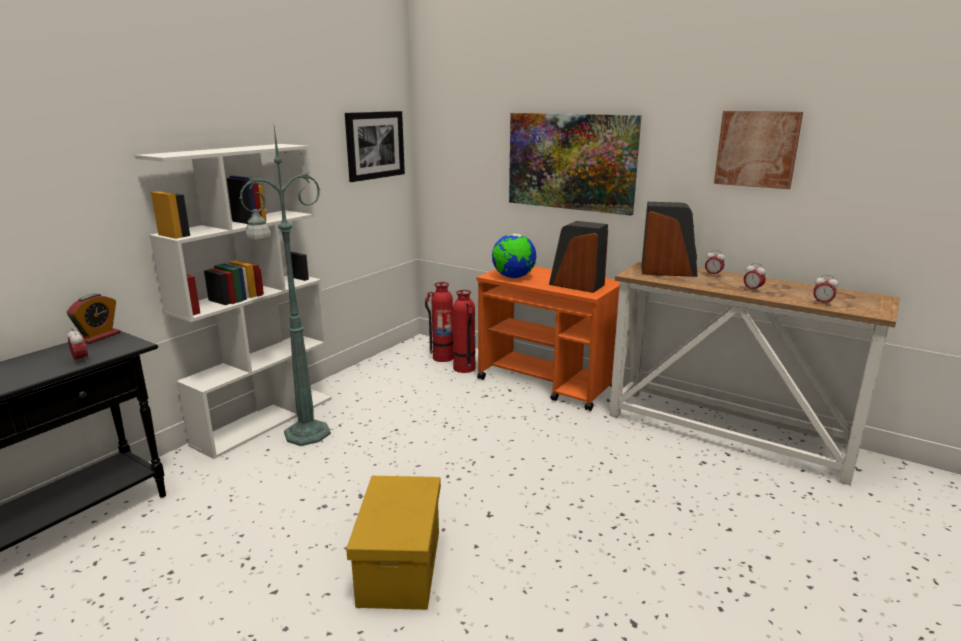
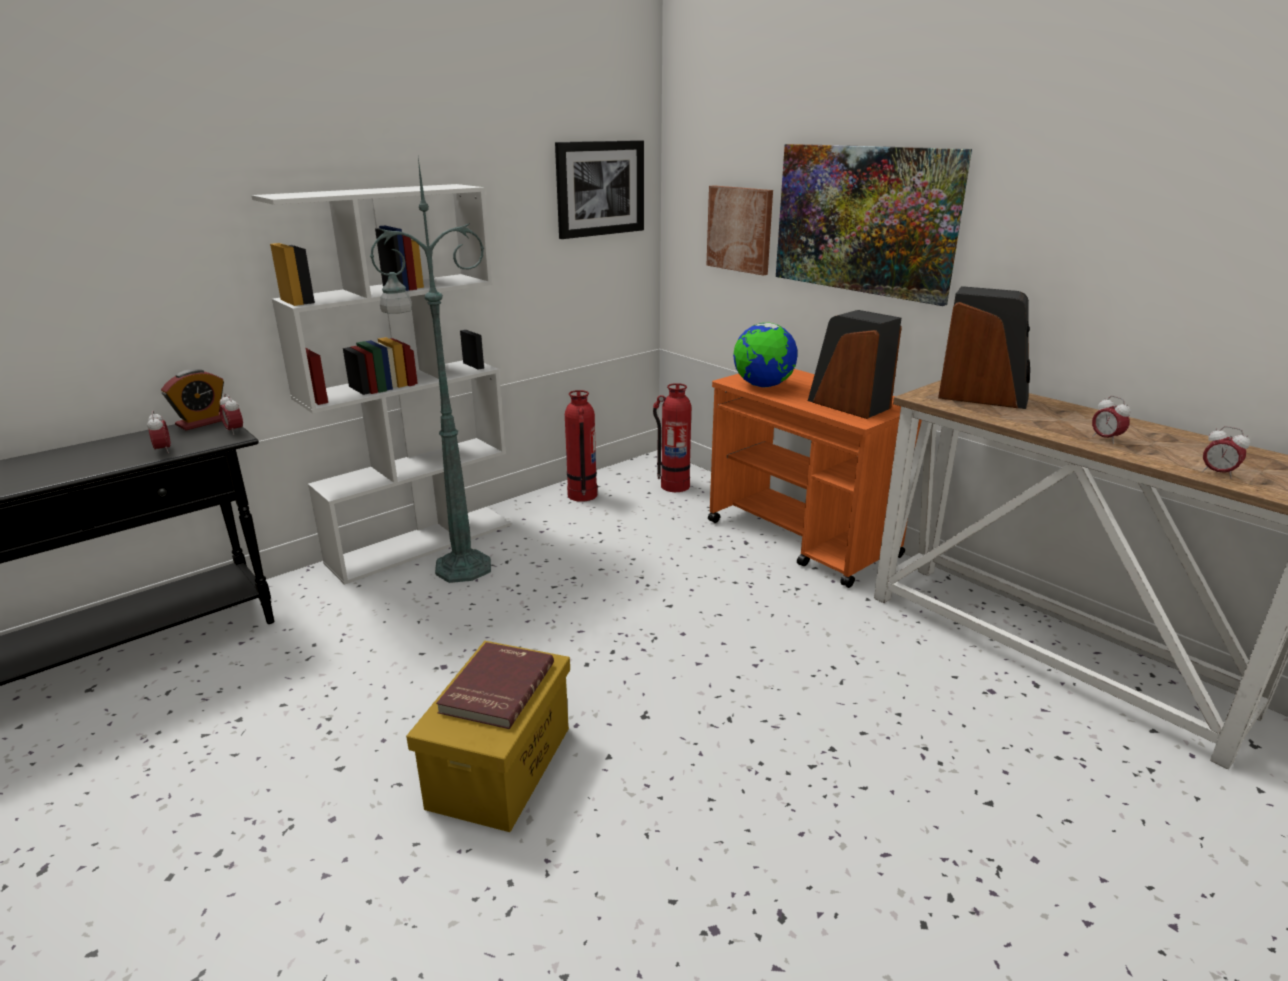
camera: 15 degrees right, 5 degrees up
fire extinguisher [453,290,476,373] -> fire extinguisher moved to [565,390,597,502]
alarm clock [705,250,725,277] -> alarm clock moved to [219,393,243,435]
picture [714,111,803,189] -> picture moved to [707,185,773,275]
none -> red book [436,642,554,729]

